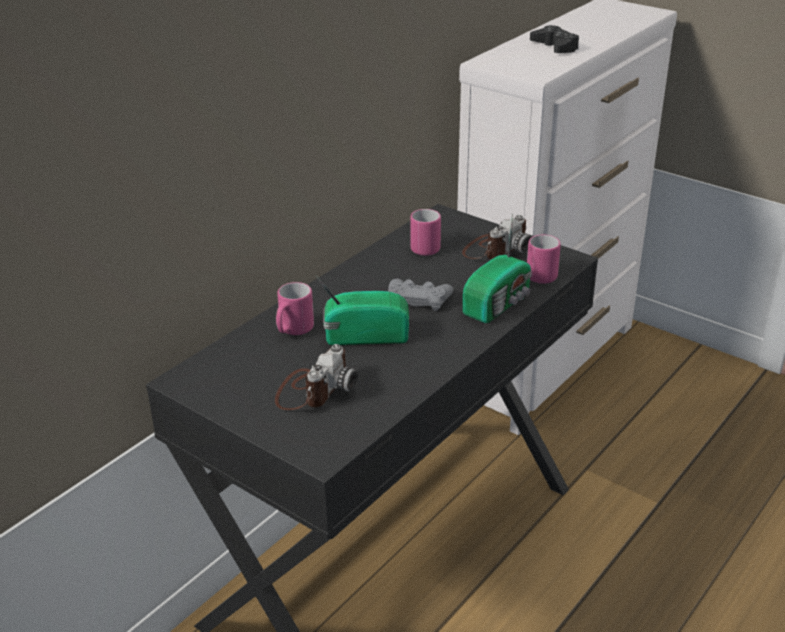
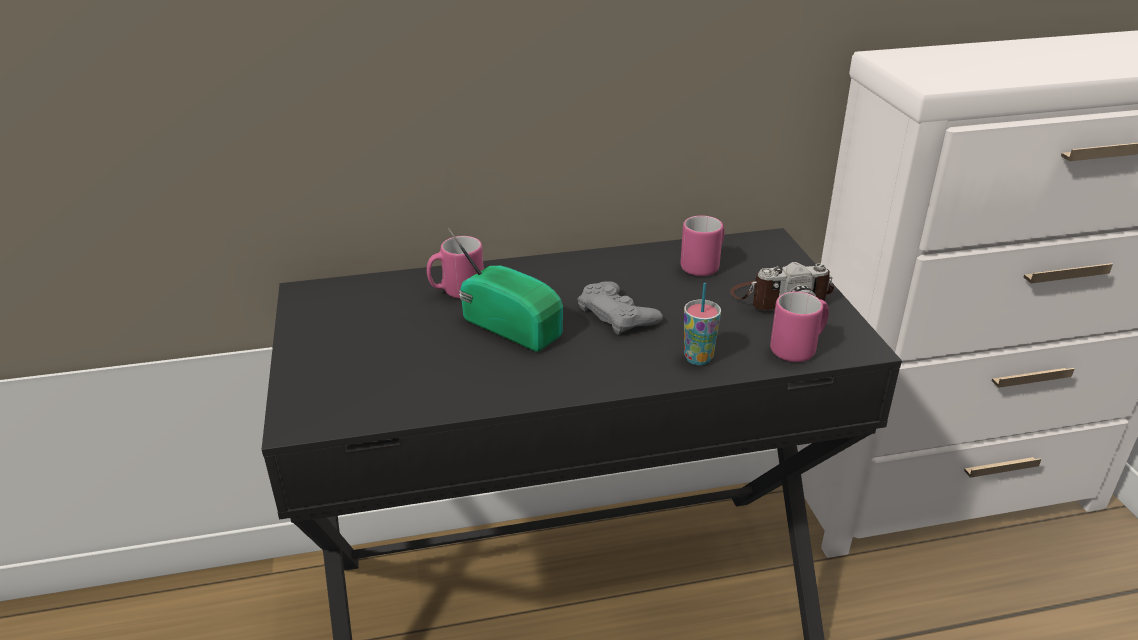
camera: 40 degrees right, 0 degrees up
camera [275,344,358,410] -> none
radio [463,214,532,323] -> cup [684,283,721,365]
black game controller [530,25,579,53] -> none

